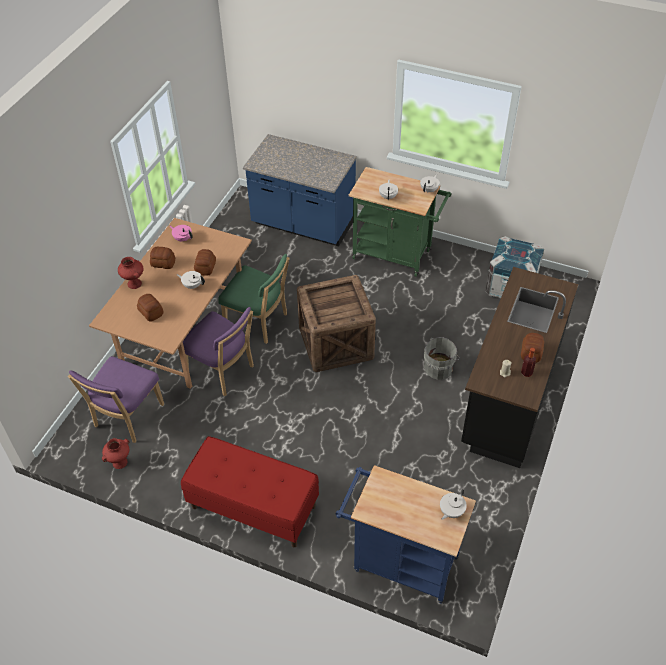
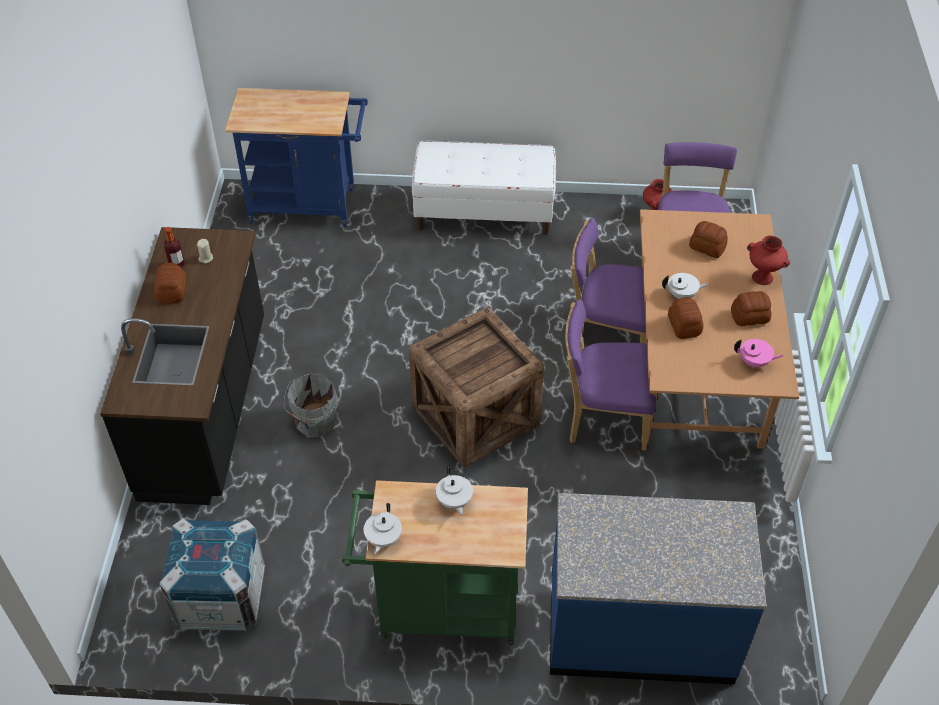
camera: 160 degrees right, 0 degrees up
red bench [181,436,319,547] -> white bench [412,141,556,235]
green chair [218,254,290,344] -> purple chair [565,299,656,451]
white teapot [440,489,467,520] -> none

